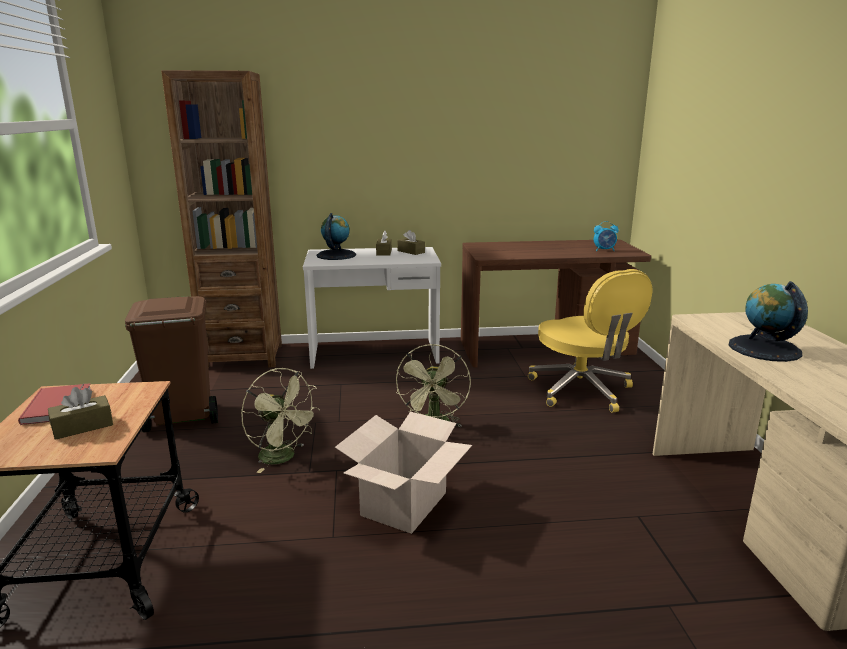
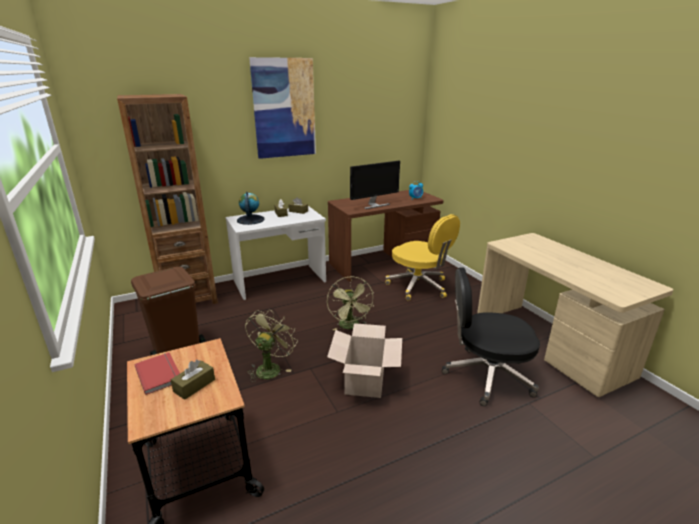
camera: 20 degrees left, 5 degrees up
green fan [241,368,320,473] -> green fan turned 90 degrees counterclockwise [245,309,298,382]
globe [729,281,808,362] -> none
none -> picture [249,57,316,159]
none -> monitor [350,161,400,209]
none -> black office chair [442,267,540,406]

